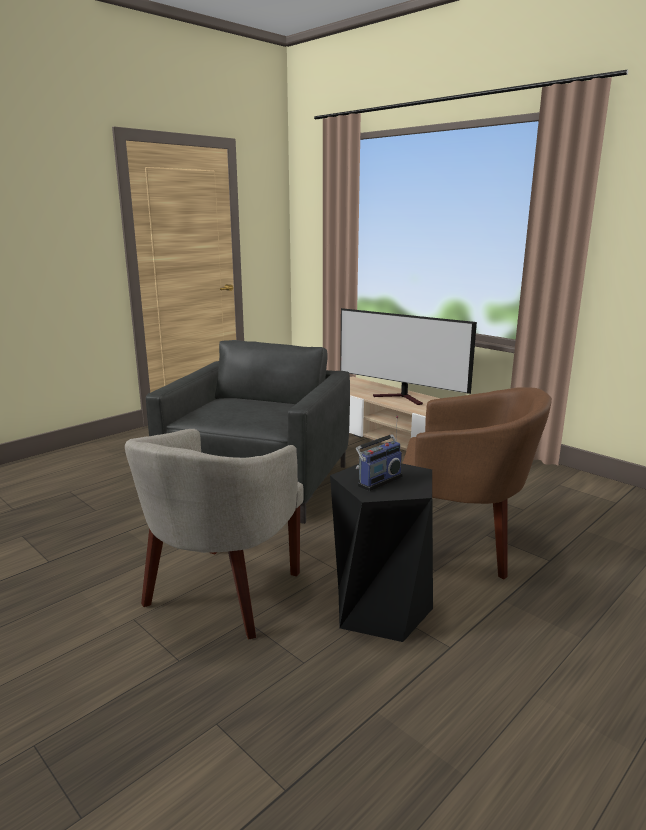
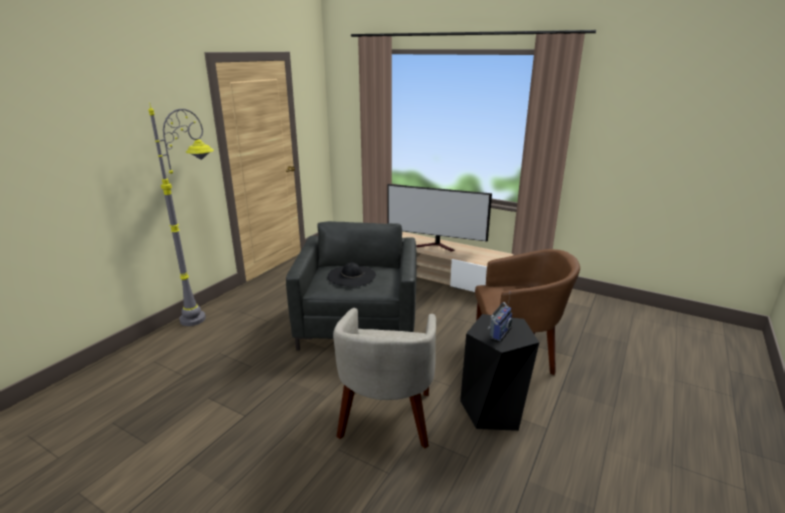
camera: 15 degrees left, 5 degrees up
none -> grey floor lamp [149,103,214,326]
none -> black hat [328,262,376,287]

